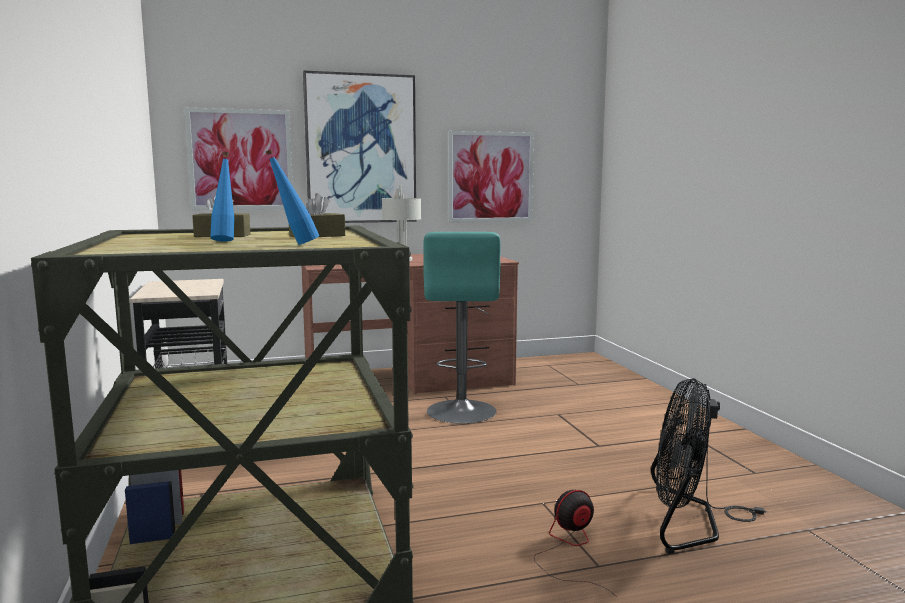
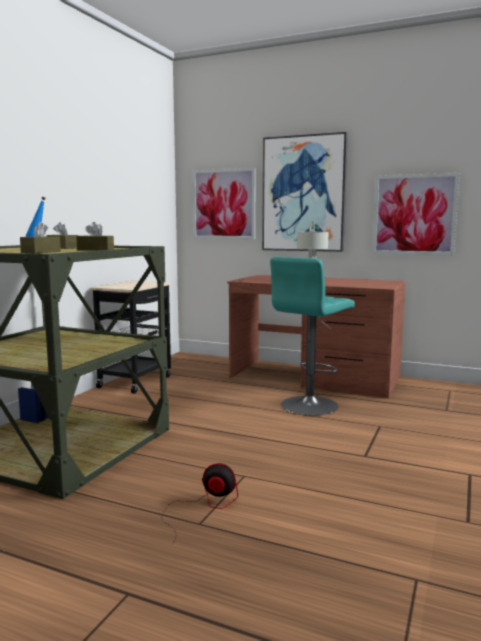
camera: 40 degrees right, 0 degrees up
blue bottle [266,149,319,245] -> brown tissue box [20,222,61,253]
black fan [651,378,766,554] -> none

